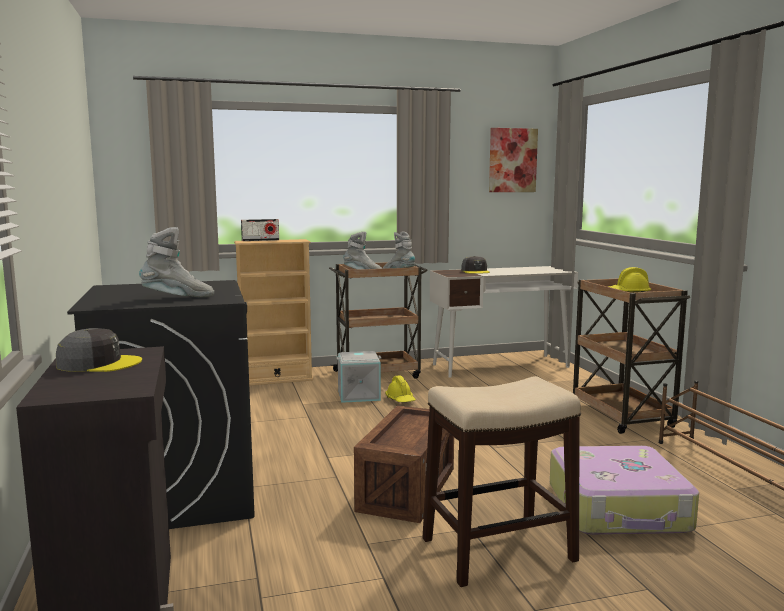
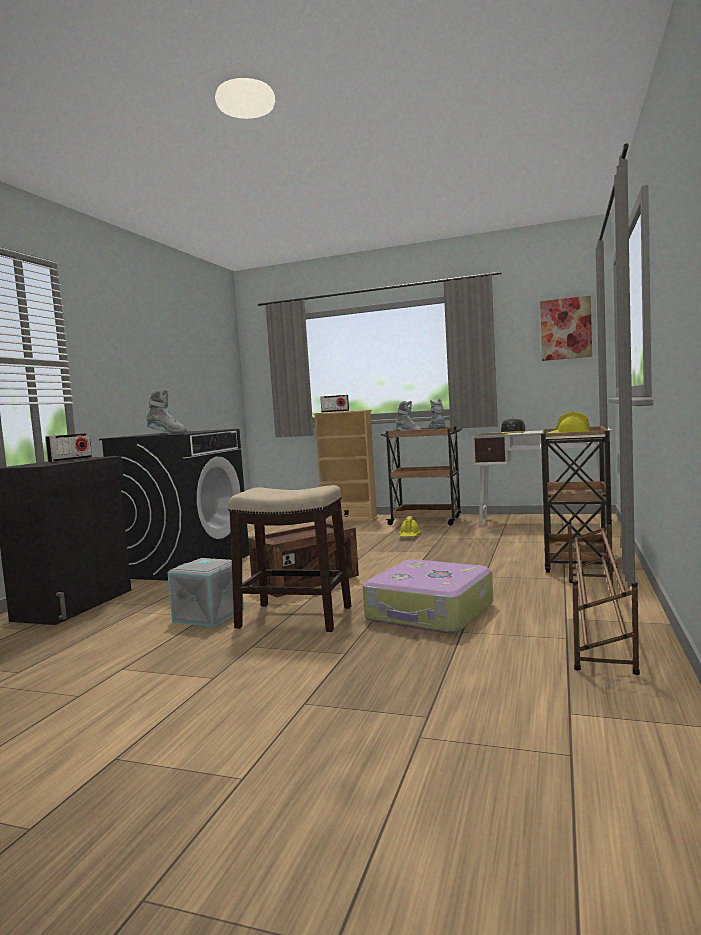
camera: 35 degrees right, 5 degrees down
grey cap [56,328,142,372] -> radio [45,433,92,462]
grey storage box [336,351,382,403] -> grey storage box moved to [167,558,244,627]

